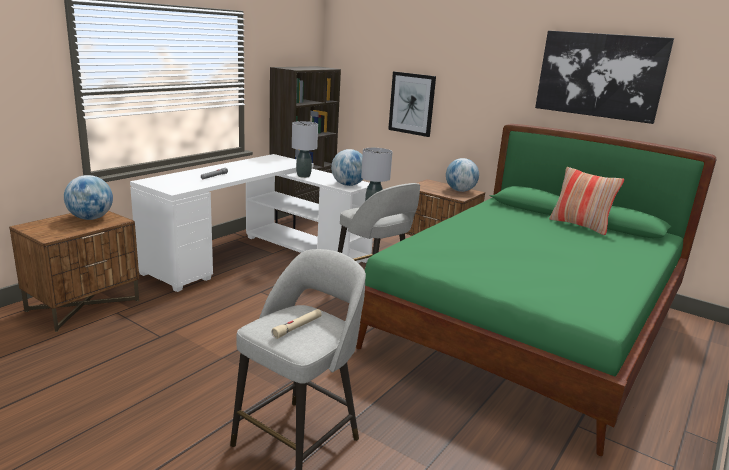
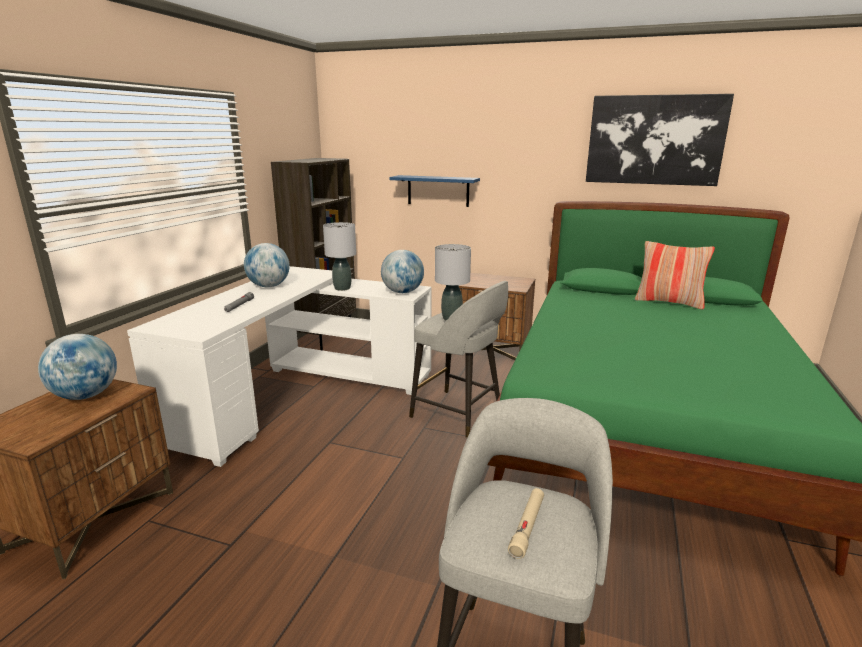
camera: 15 degrees left, 0 degrees up
picture [388,72,436,137] -> blue shelf [389,175,480,207]
globe [446,158,479,192] -> globe moved to [244,243,290,287]

